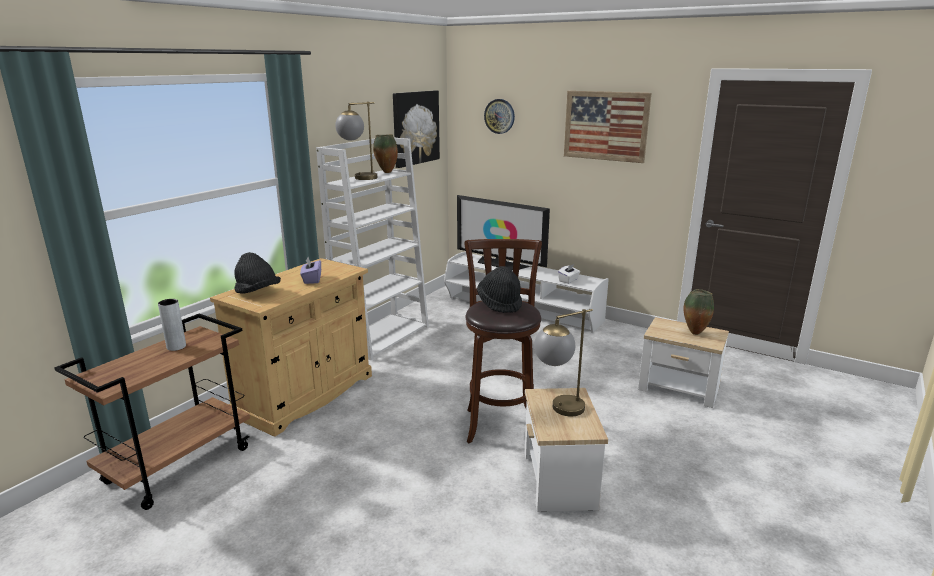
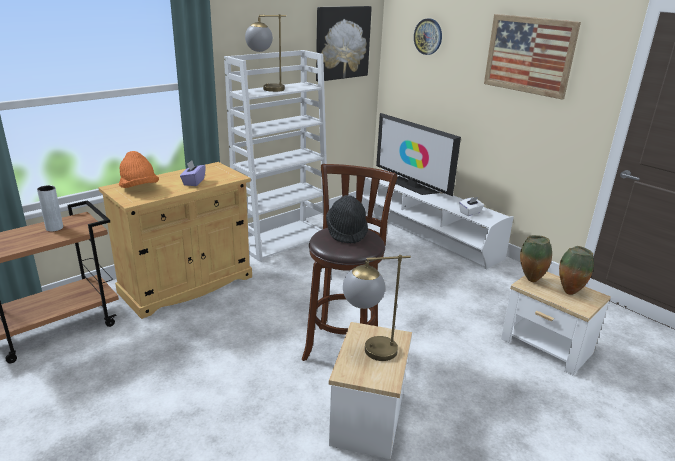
camera: 15 degrees right, 5 degrees up
black hat [234,252,281,294] -> orange hat [119,151,159,188]
vase [373,134,398,173] -> vase moved to [520,235,552,282]

